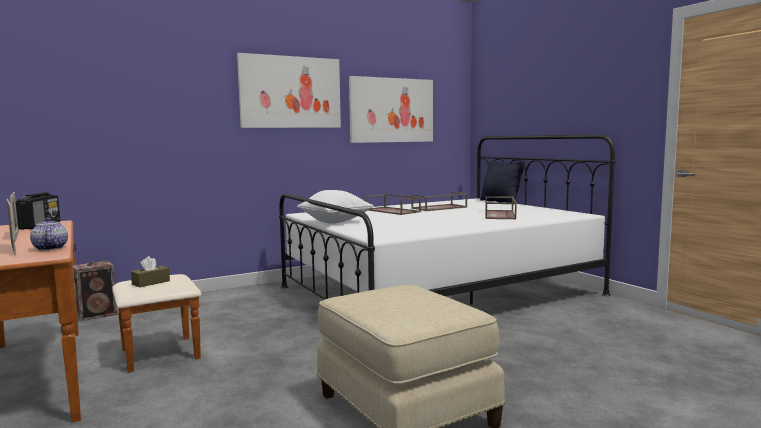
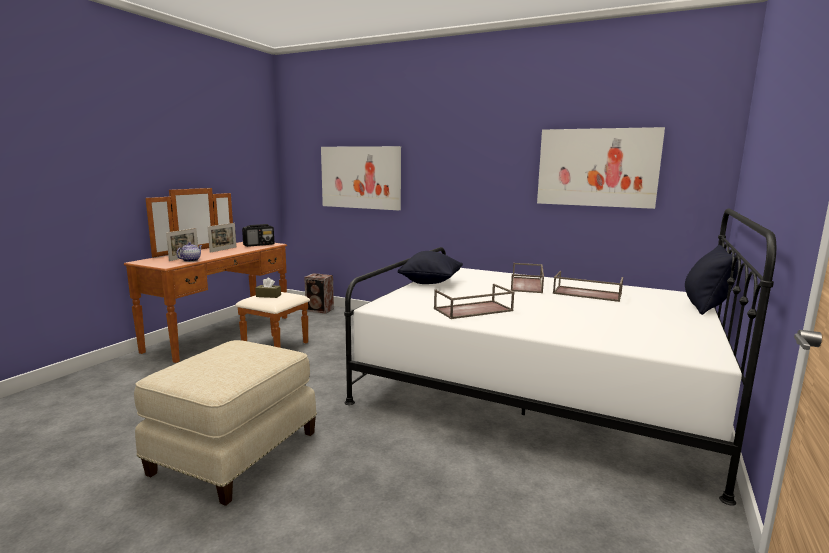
camera: 55 degrees right, 5 degrees up
picture [237,53,341,128] -> picture moved to [321,146,401,210]
white pillow [297,190,373,224] -> black pillow [397,251,463,284]
brown tray [485,196,517,219] -> brown tray moved to [434,284,515,319]

